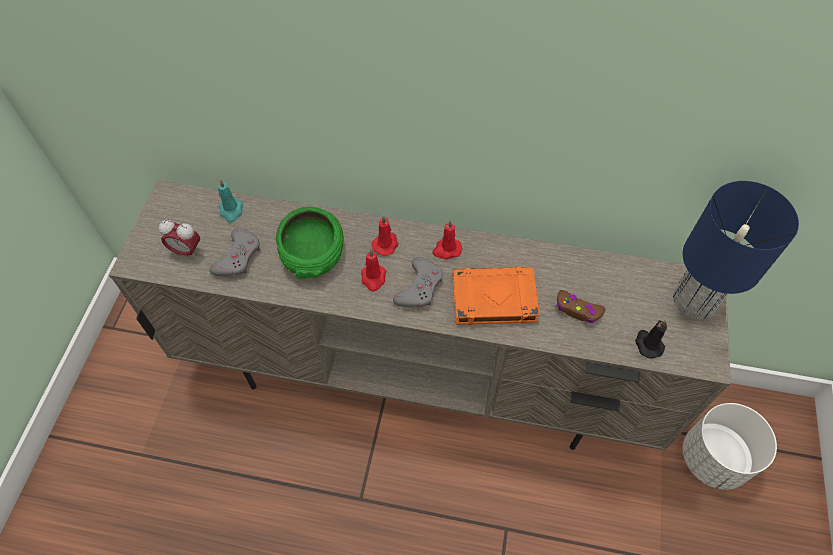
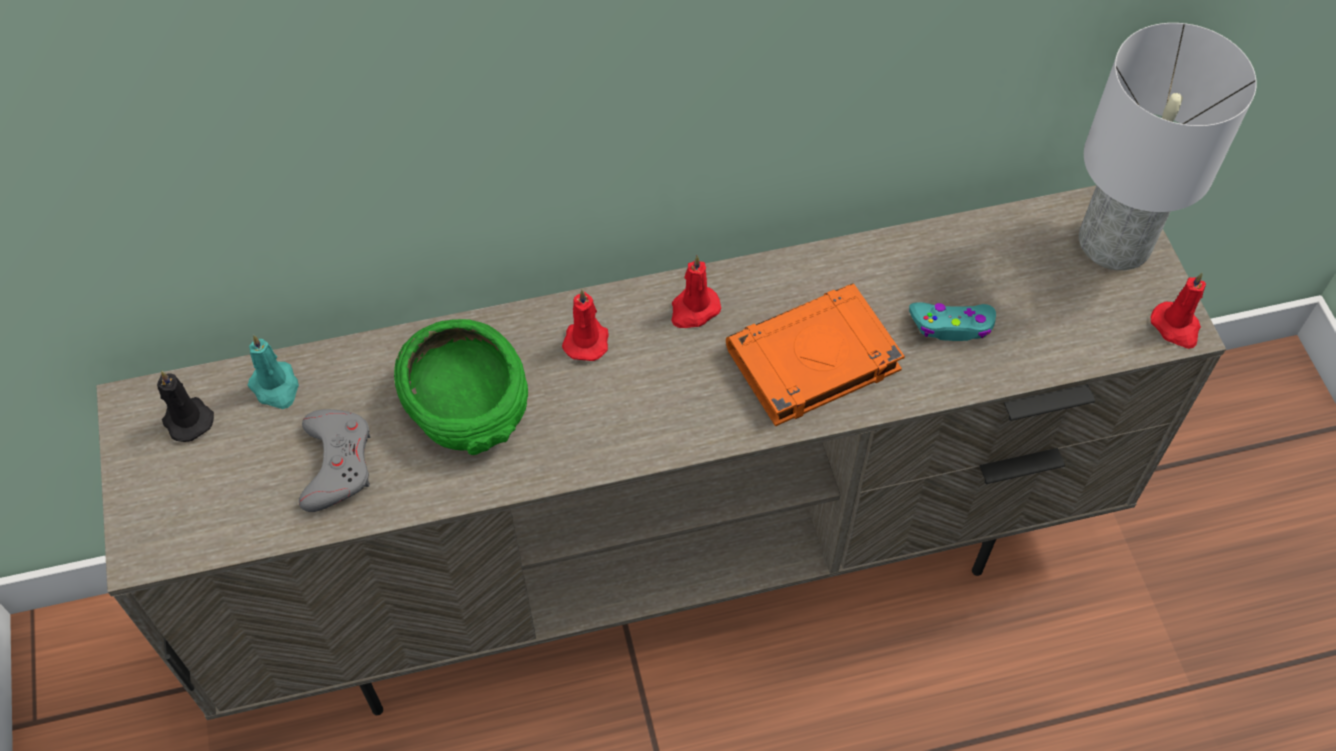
camera: 25 degrees left, 0 degrees up
alarm clock [159,220,200,258] -> none
red candle [361,249,386,292] -> red candle moved to [1151,273,1206,349]
grey game controller [393,257,443,307] -> none
brown game controller [557,290,606,323] -> turquoise game controller [909,302,996,341]
black candle [635,320,667,359] -> black candle moved to [157,370,214,442]
blue table lamp [673,181,799,319] -> white table lamp [1079,23,1257,270]
white planter [683,403,777,490] -> none

